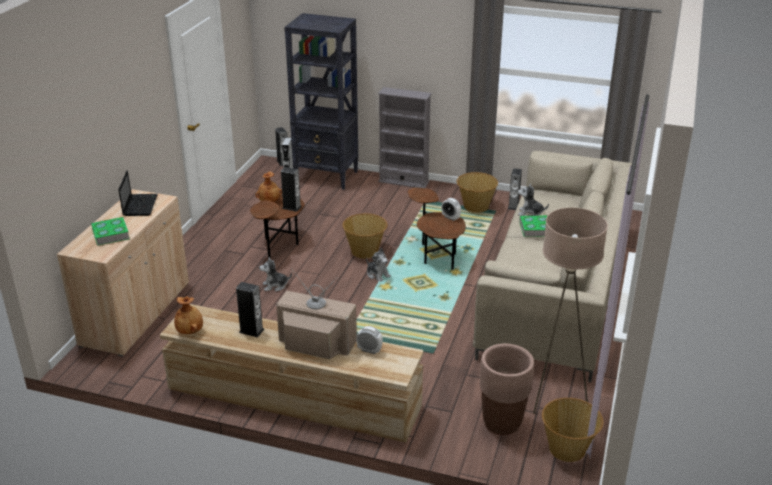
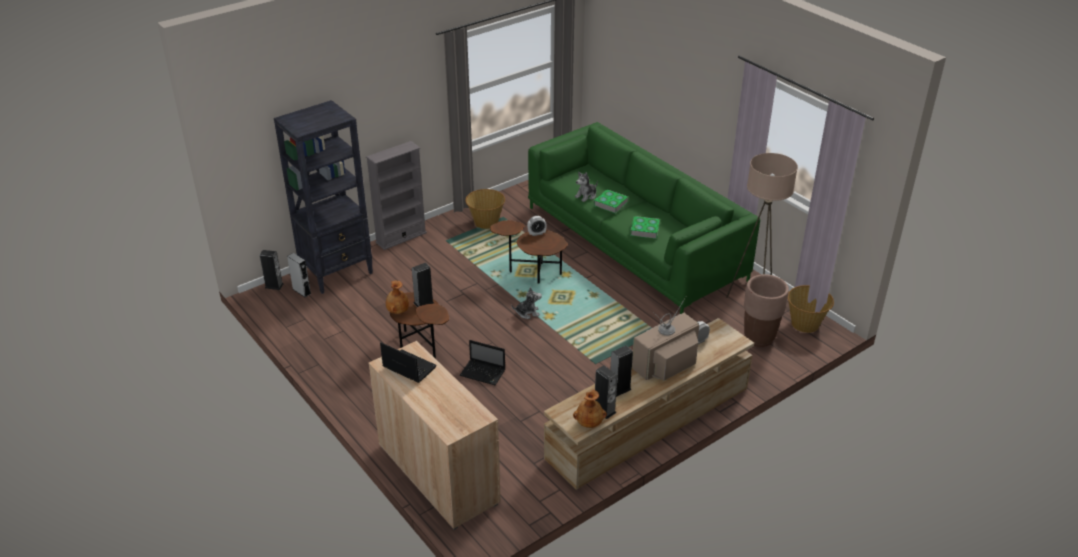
camera: 55 degrees left, 5 degrees up
book [91,217,130,246] -> book moved to [630,216,660,239]
plush toy [259,257,292,292] -> laptop [460,340,505,385]
basket [343,213,387,258] -> none
beige sofa [473,151,632,382] -> green sofa [528,122,760,314]
speaker [508,168,522,210] -> speaker moved to [595,365,617,419]

